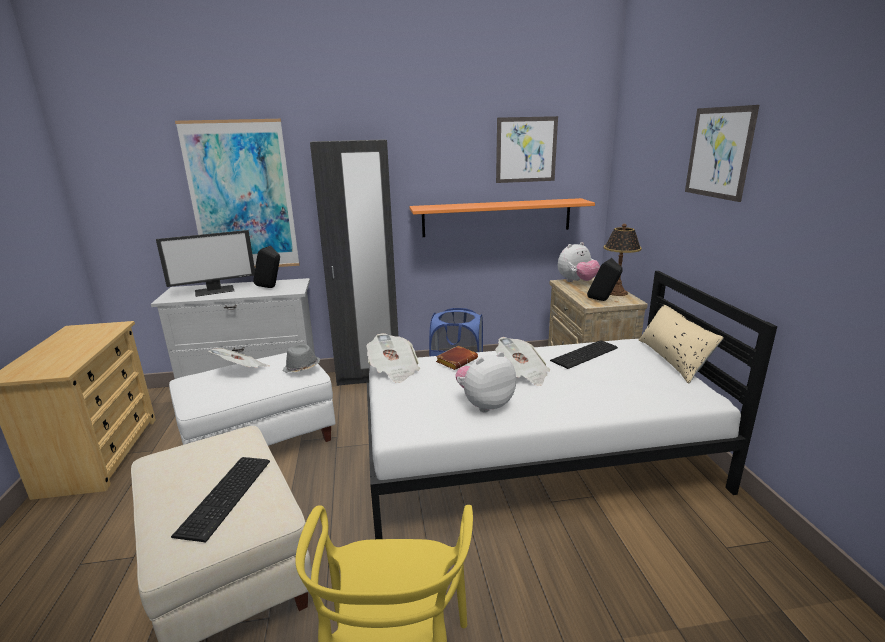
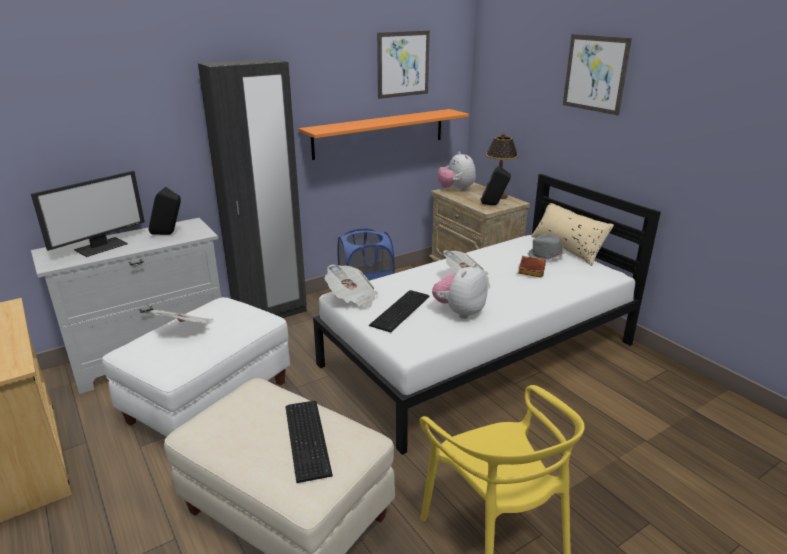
camera: 25 degrees left, 5 degrees up
picture [175,119,300,267] -> none
grey hat [283,344,320,373] -> grey hat moved to [527,234,566,260]
brown book [436,346,478,370] -> brown book moved to [518,256,546,278]
keyboard [550,340,618,369] -> keyboard moved to [369,290,430,333]
plush toy [558,242,600,282] -> plush toy turned 120 degrees clockwise [437,151,476,191]

